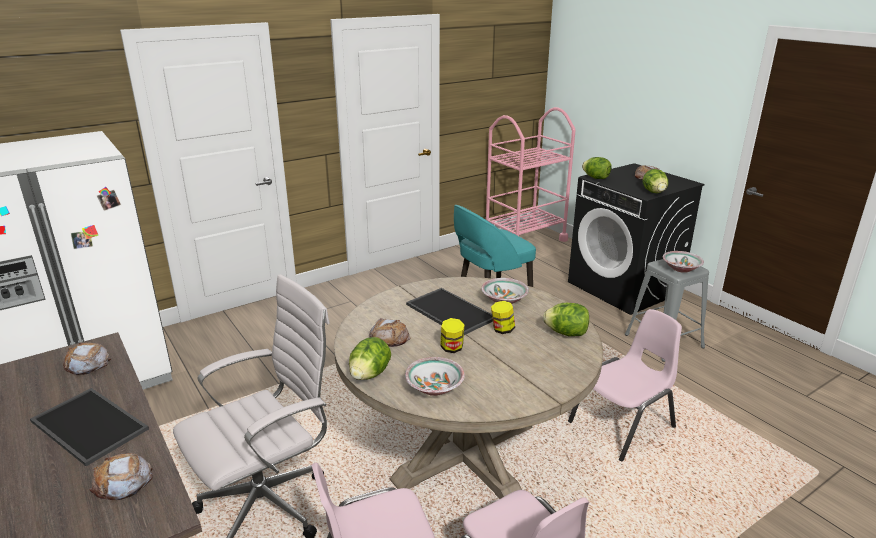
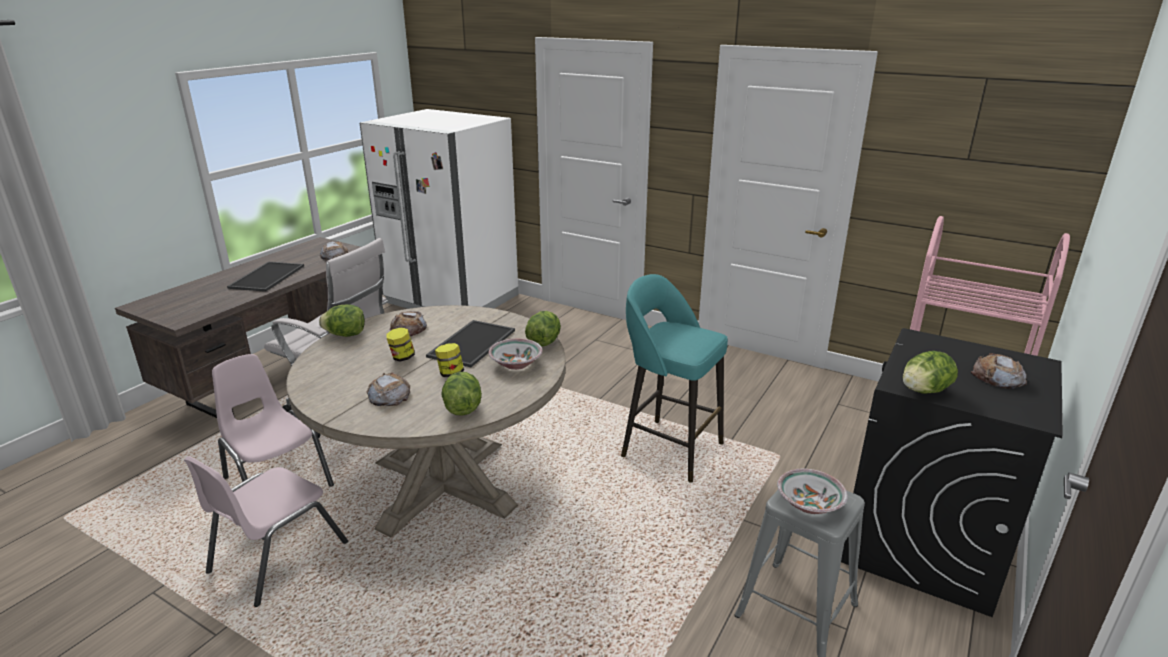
camera: 65 degrees right, 0 degrees up
bread [90,453,153,500] -> bread moved to [367,372,410,406]
bowl [405,357,465,396] -> none
pink chair [568,309,682,461] -> none
lettuce [582,157,612,179] -> lettuce moved to [525,311,561,346]

